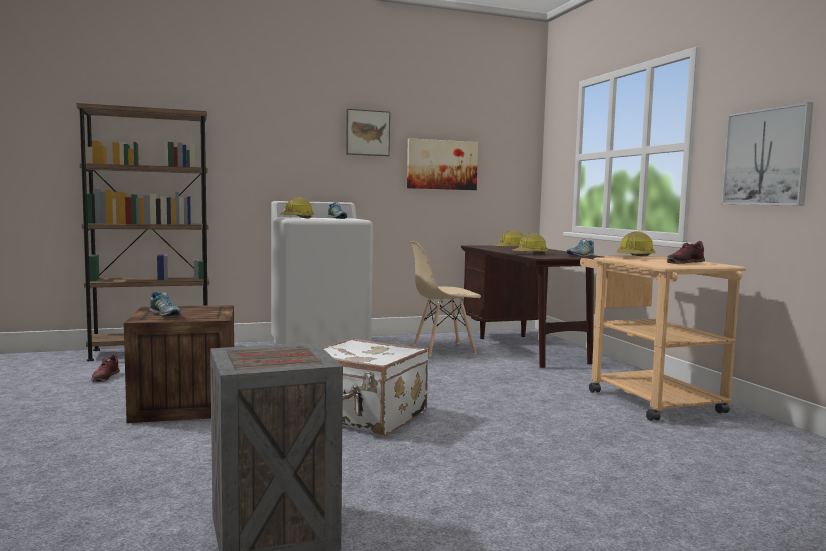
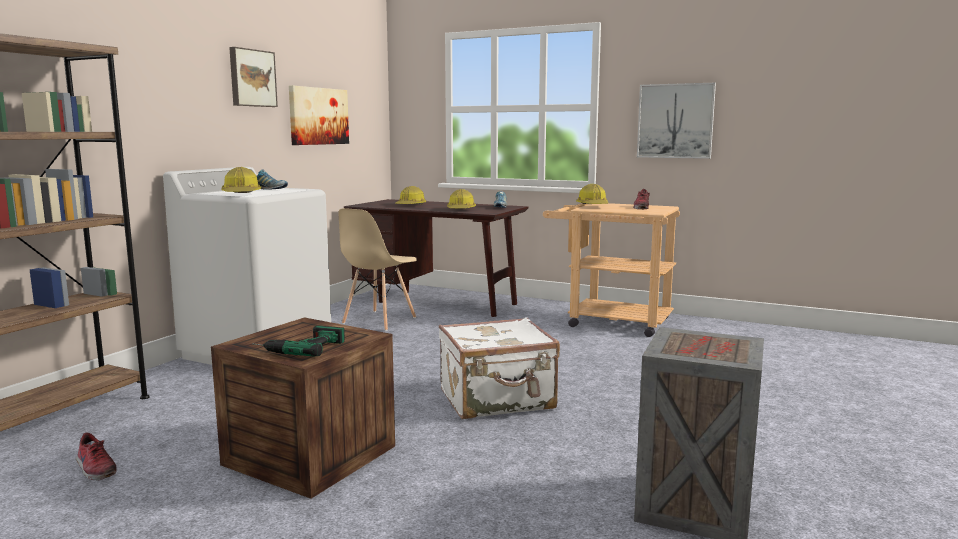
camera: 45 degrees left, 5 degrees up
shoe [149,292,181,316] -> power drill [252,326,345,356]

